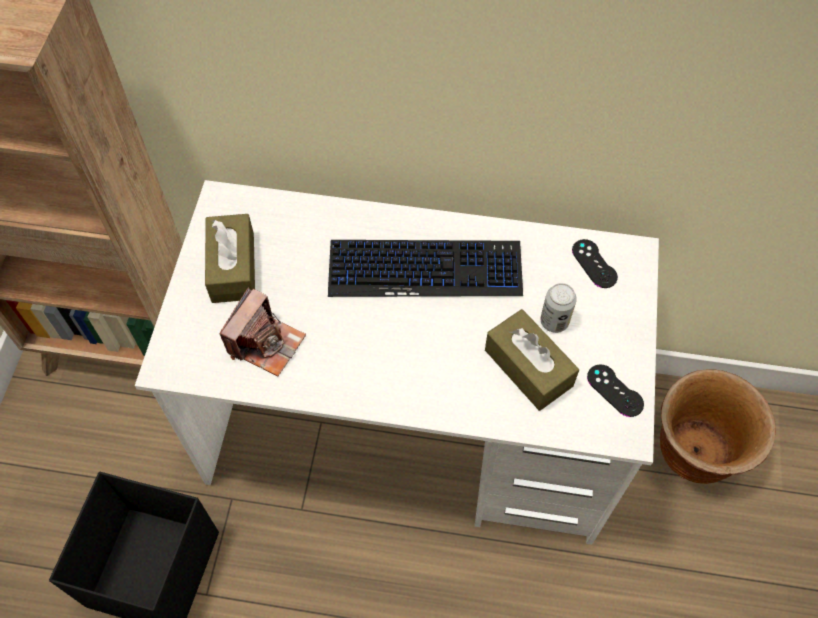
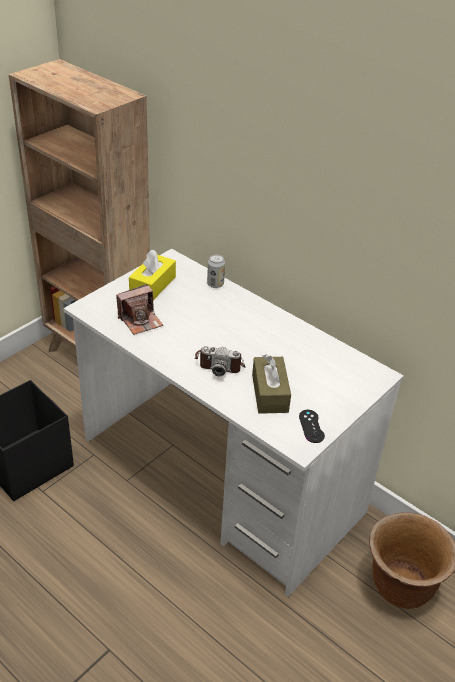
camera: 30 degrees right, 20 degrees down
brown tissue box [205,214,255,303] -> yellow tissue box [129,250,176,300]
keyboard [328,240,523,297] -> none
can [540,283,577,333] -> can moved to [207,255,225,288]
black game controller [572,239,618,288] -> none
none -> camera [195,346,245,377]

